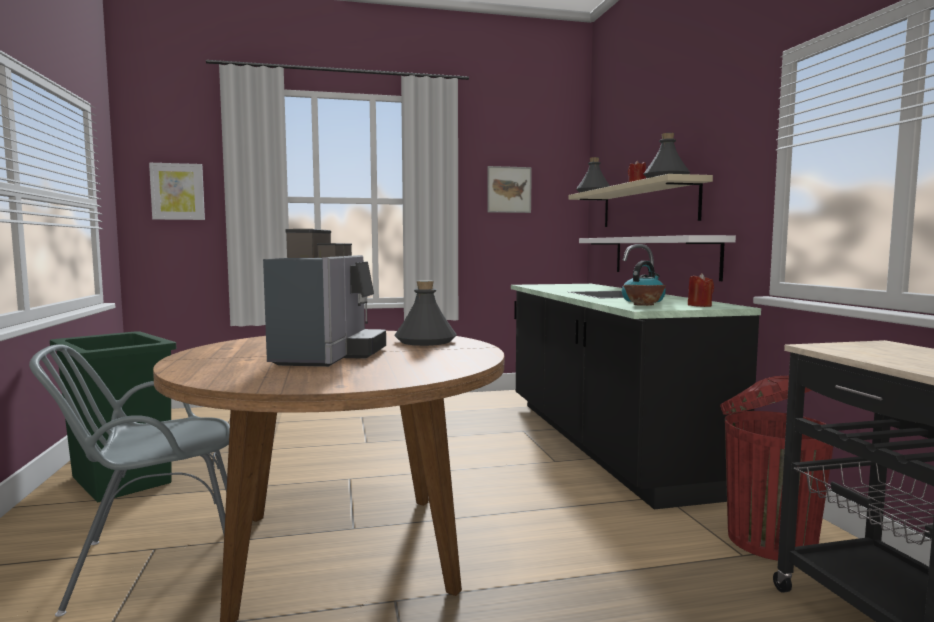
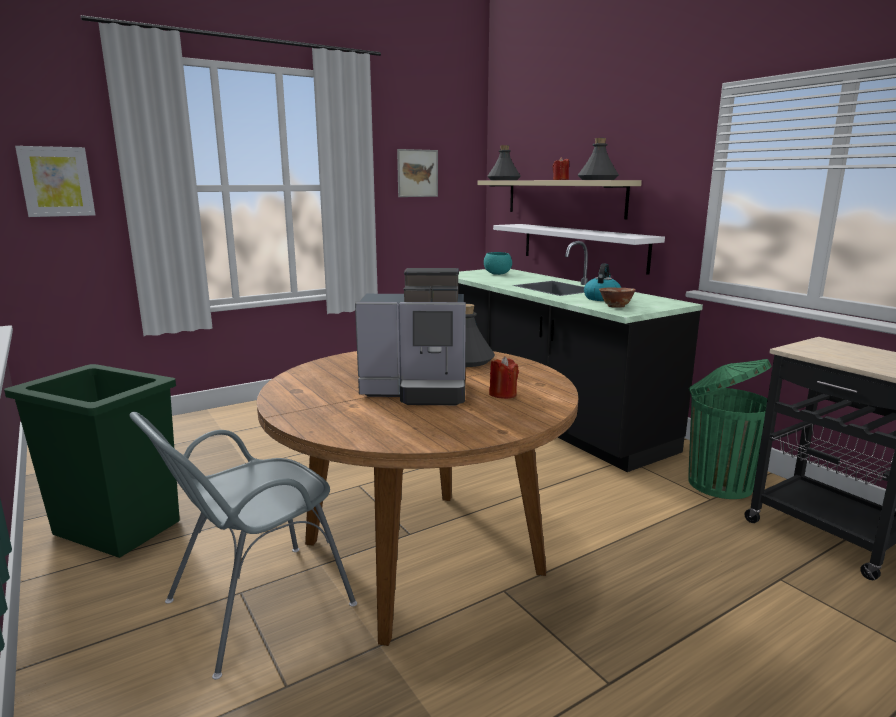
camera: 20 degrees left, 10 degrees up
coffee machine [263,229,386,367] -> coffee machine turned 105 degrees clockwise [355,268,466,405]
red candle [688,273,714,307] -> red candle moved to [489,356,519,399]
red trash can [720,376,833,561] -> green trash can [688,359,772,499]
none -> turquoise bowl [484,252,512,275]

